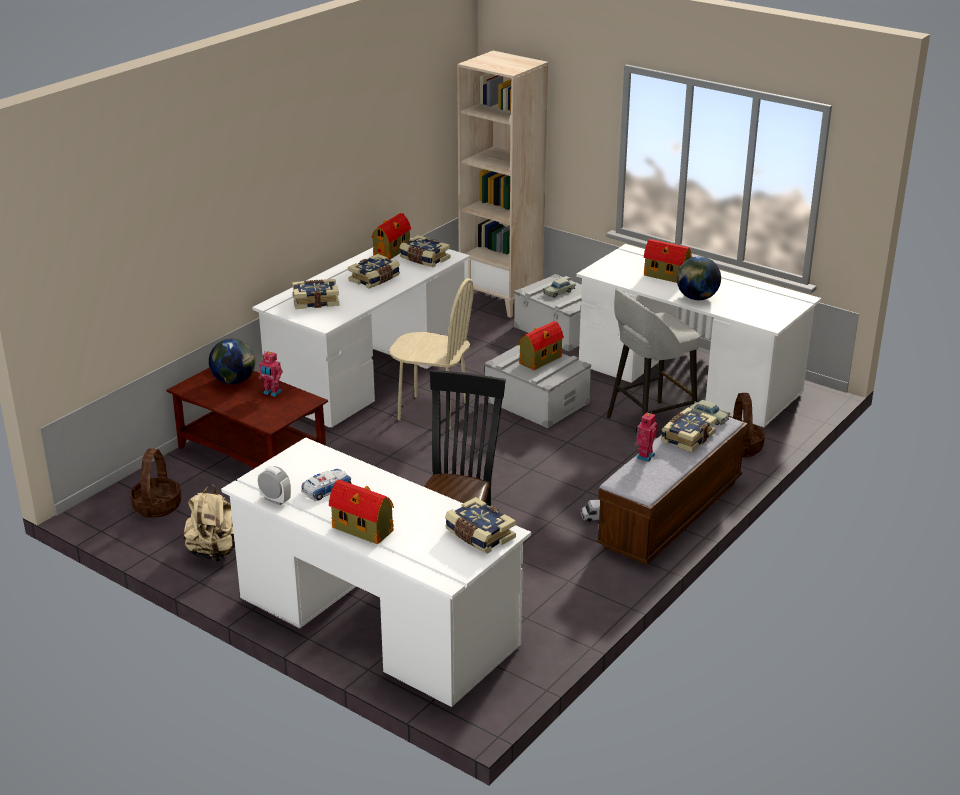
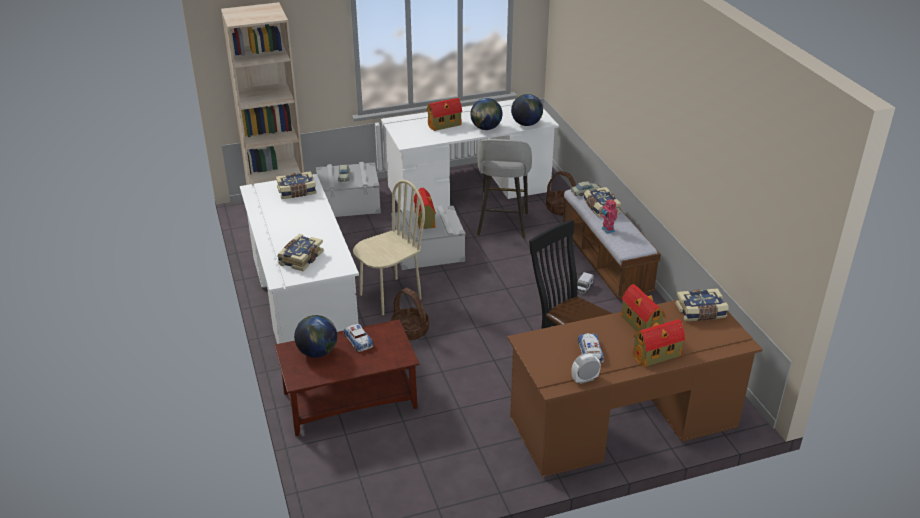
camera: 55 degrees left, 5 degrees up
basket [130,448,181,518] -> basket moved to [391,288,429,340]
beige backpack [183,485,235,562] -> none
white desk [221,437,531,707] -> brown desk [508,300,762,478]
toy robot [259,351,283,397] -> toy car [344,324,373,352]
book [348,254,400,289] -> none
toy house [371,213,411,260] -> toy house moved to [621,284,665,332]
none -> globe [511,94,543,126]

